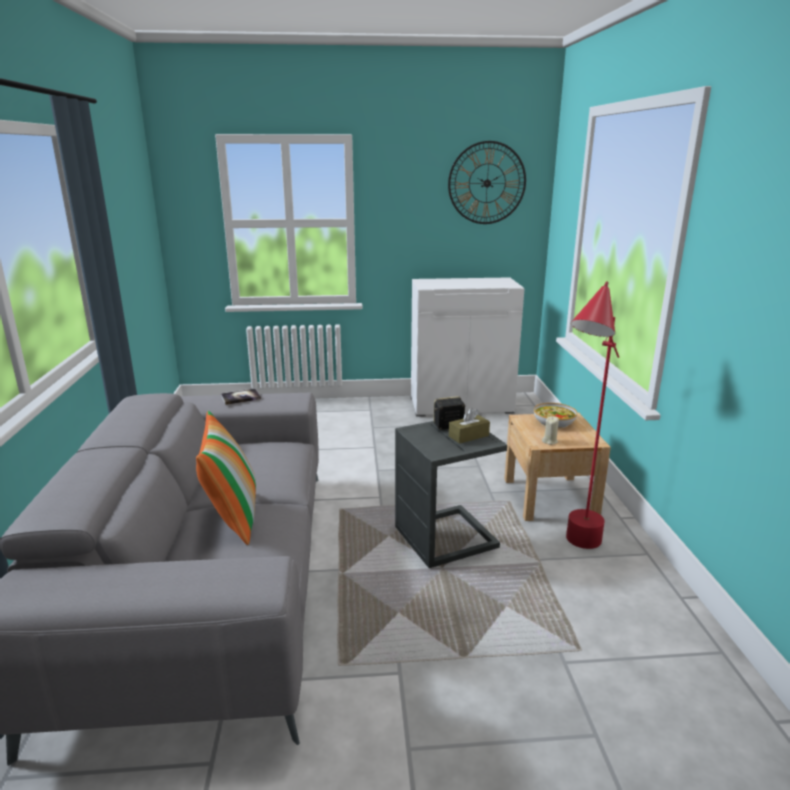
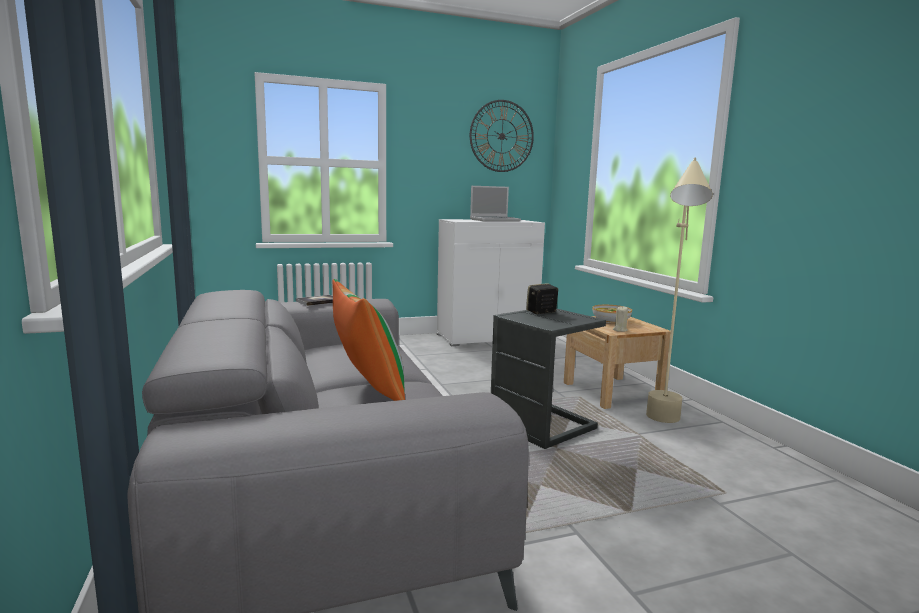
camera: 15 degrees left, 10 degrees down
brown tissue box [449,408,490,444] -> none
red floor lamp [566,281,619,549] -> beige floor lamp [646,158,713,423]
none -> laptop [470,186,521,222]

